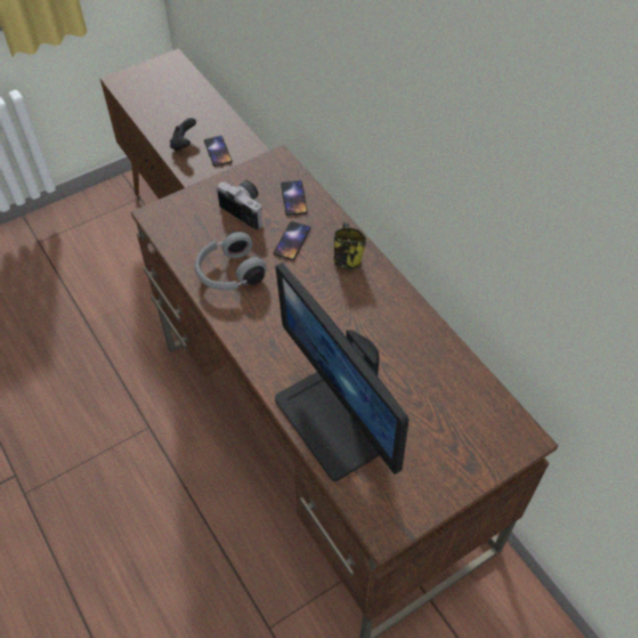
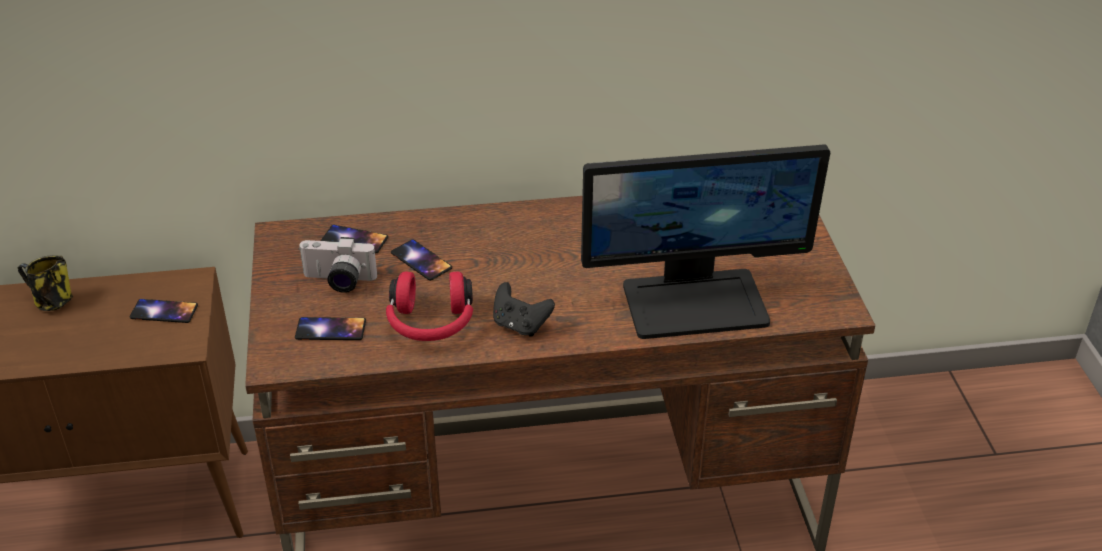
camera: 65 degrees left, 15 degrees down
black game controller [170,118,196,152] -> black game controller moved to [493,282,555,337]
grey headphones [195,231,267,291] -> red headphones [386,271,473,341]
camera [217,180,262,230] -> camera turned 150 degrees counterclockwise [298,237,377,293]
mug [334,222,367,269] -> mug moved to [18,255,73,311]
none -> phone [295,317,366,340]

